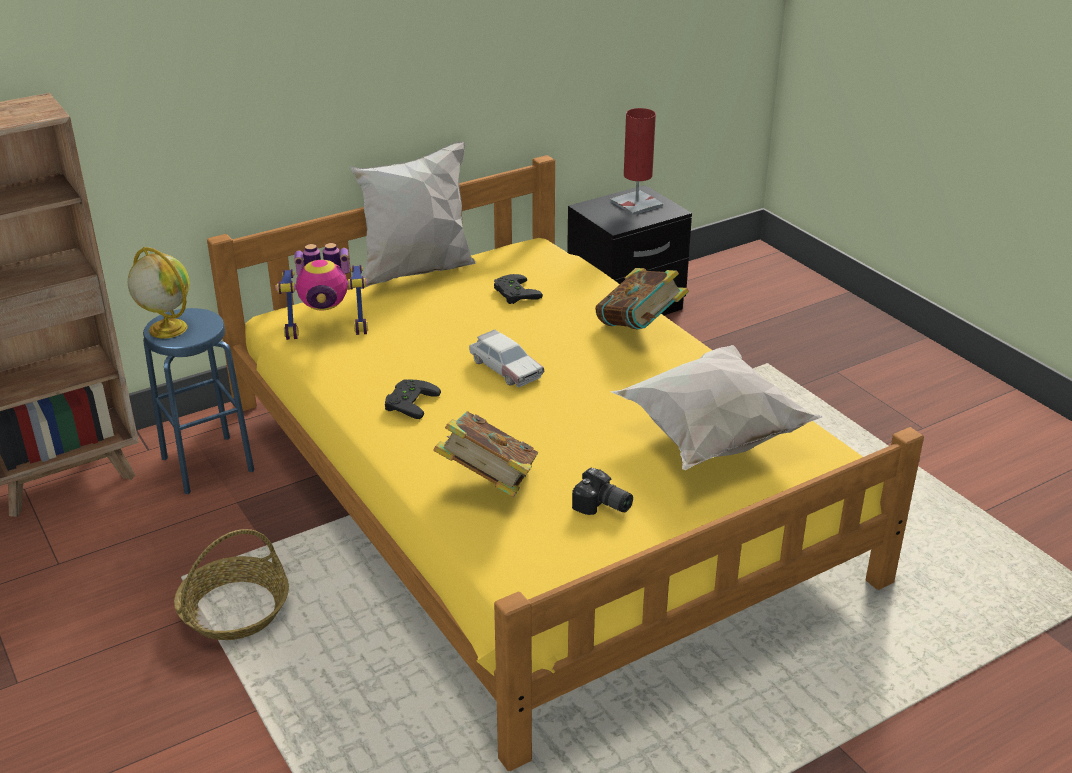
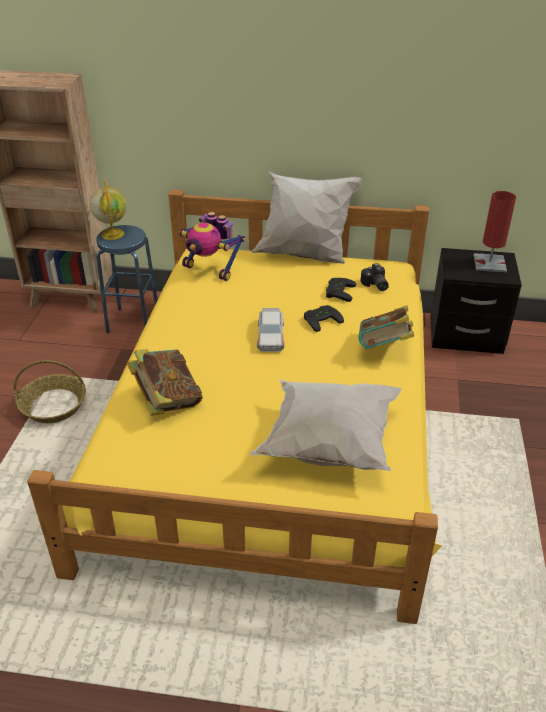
camera: 40 degrees right, 5 degrees up
black game controller [385,379,441,419] -> black game controller moved to [304,305,344,332]
camera [572,468,633,515] -> camera moved to [361,263,389,291]

